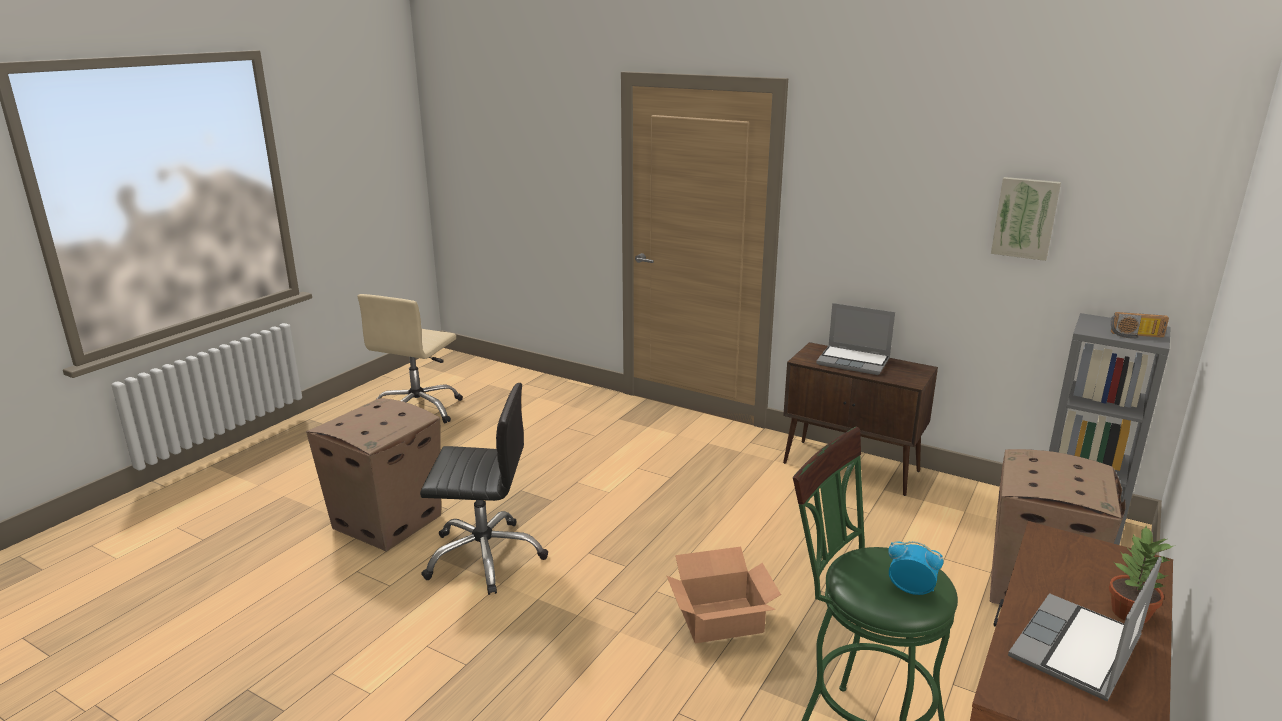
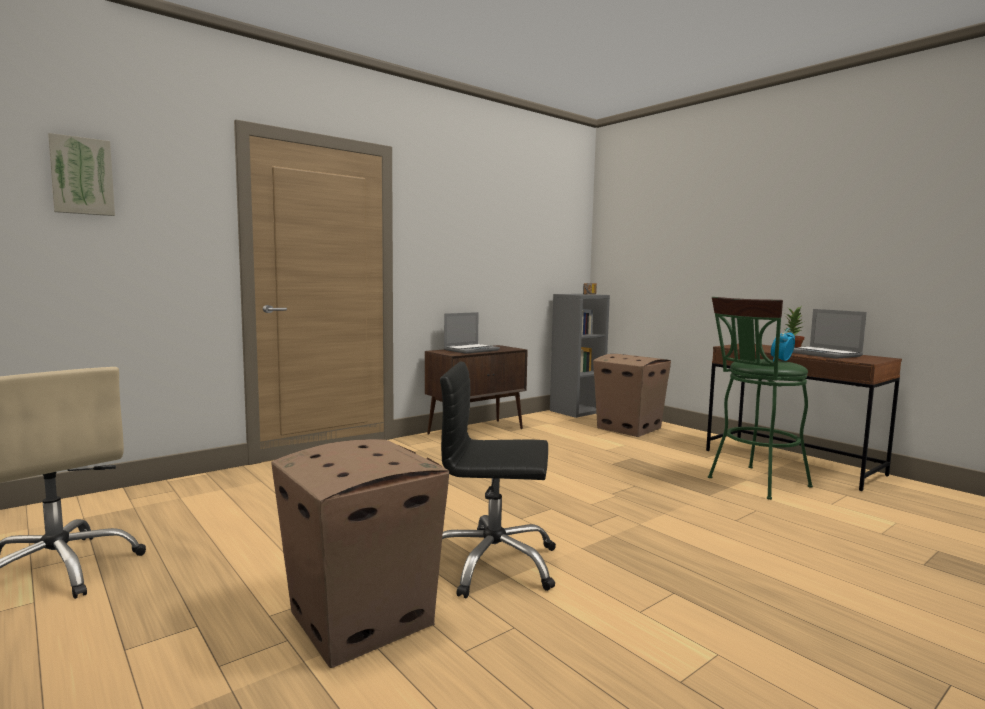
camera: 70 degrees left, 15 degrees down
black office chair [420,383,548,595] -> black office chair turned 105 degrees counterclockwise [440,362,556,598]
cardboard box [667,547,781,644] -> none
picture [991,177,1061,261] -> picture moved to [48,133,115,216]

